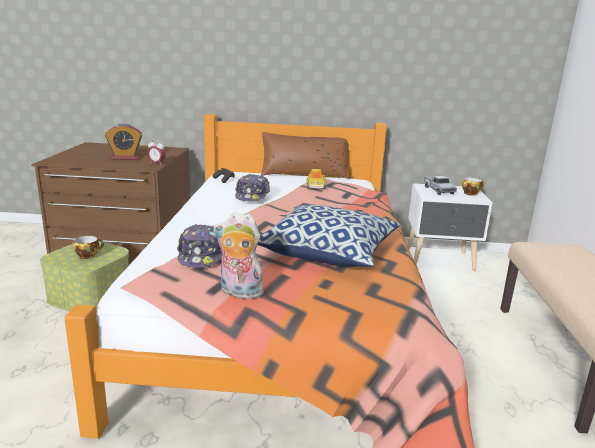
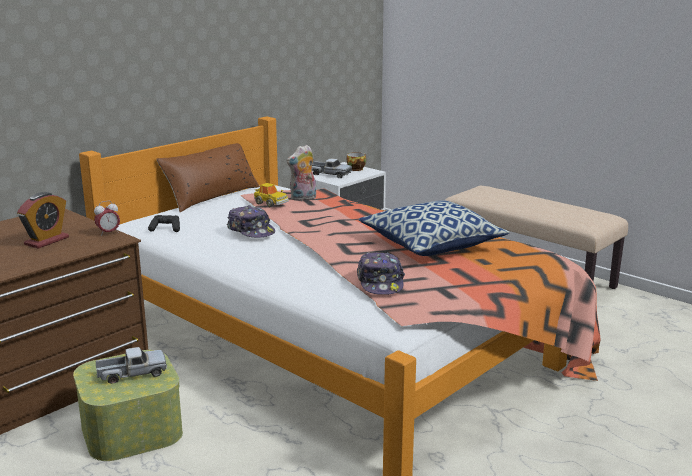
camera: 50 degrees left, 0 degrees up
cup [74,235,104,259] -> toy truck [95,347,167,384]
cap [177,224,222,268] -> cap turned 45 degrees clockwise [357,252,405,295]
plush toy [214,212,263,299] -> plush toy moved to [286,145,316,201]

